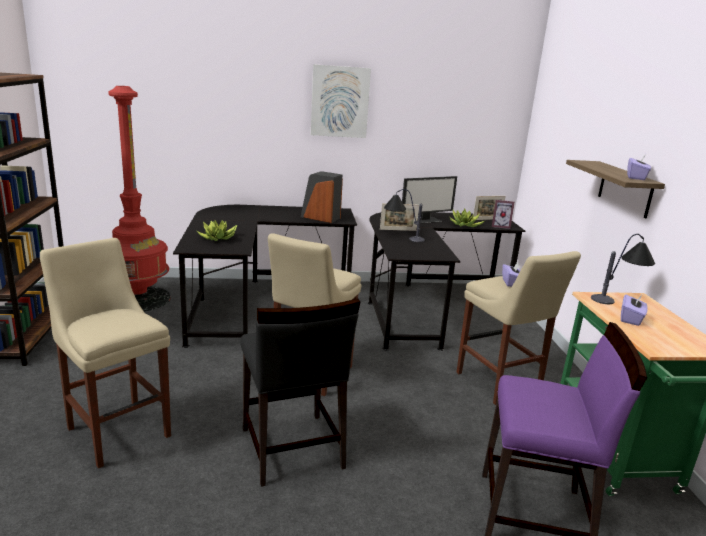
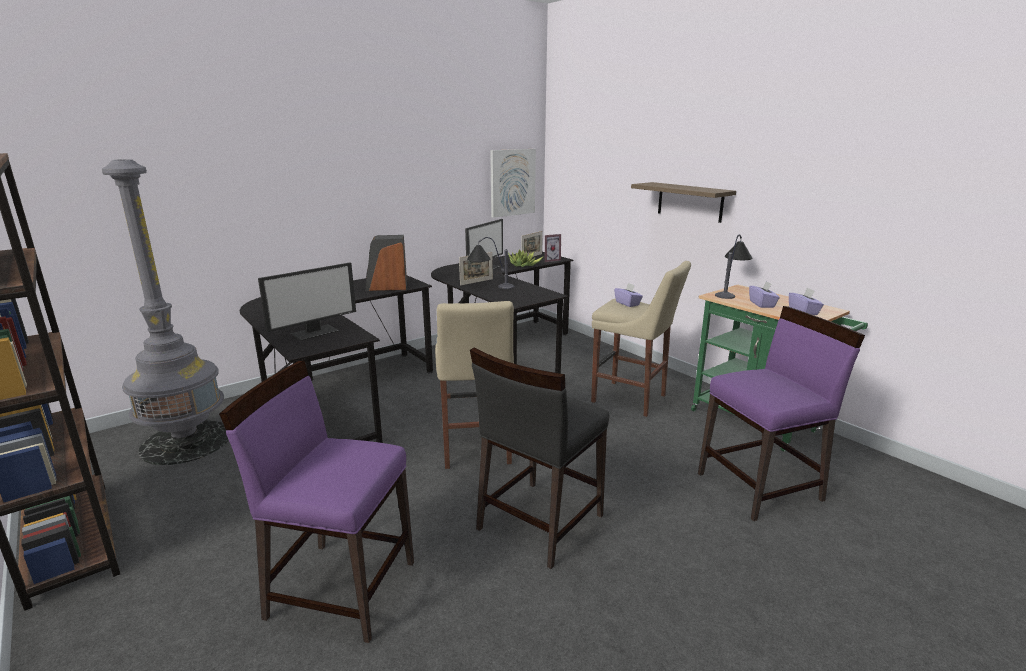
camera: 30 degrees left, 0 degrees up
beige stool [40,238,171,468] -> purple chair [219,361,414,643]
red floor lamp [108,86,171,312] -> grey floor lamp [102,159,229,465]
potted plant [197,220,237,241] -> monitor [258,263,356,341]
black chair [240,299,360,487] -> black chair turned 90 degrees clockwise [470,347,609,569]
picture [311,64,371,138] -> picture moved to [490,149,536,218]
purple tissue box [627,154,651,180] -> purple tissue box moved to [789,287,824,315]

